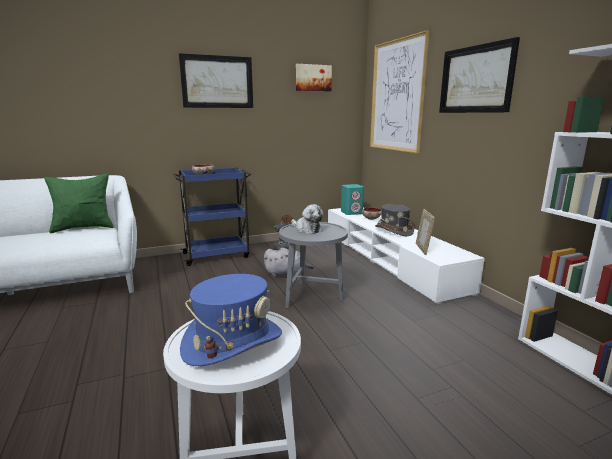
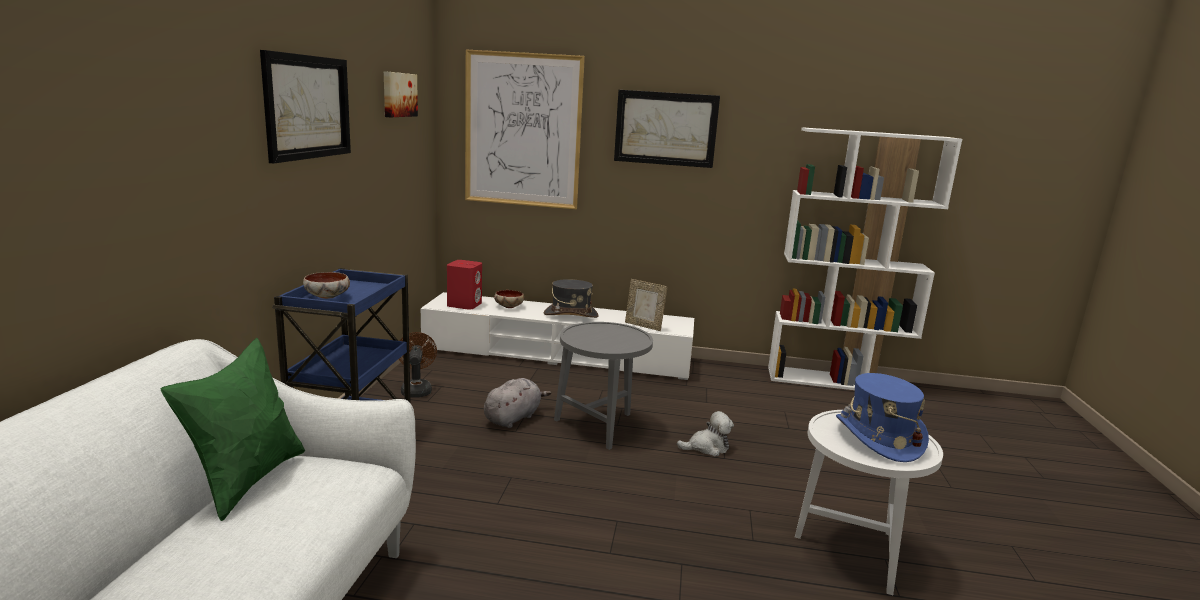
camera: 60 degrees left, 0 degrees up
plush toy [291,204,323,234] -> plush toy moved to [677,411,734,456]
turquoise speaker [341,184,364,215] -> red speaker [447,260,482,310]

